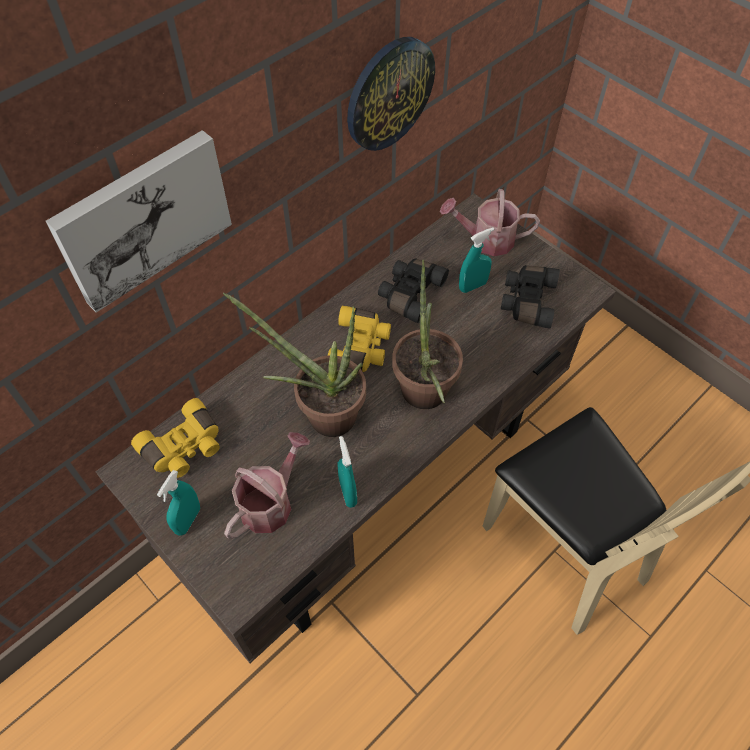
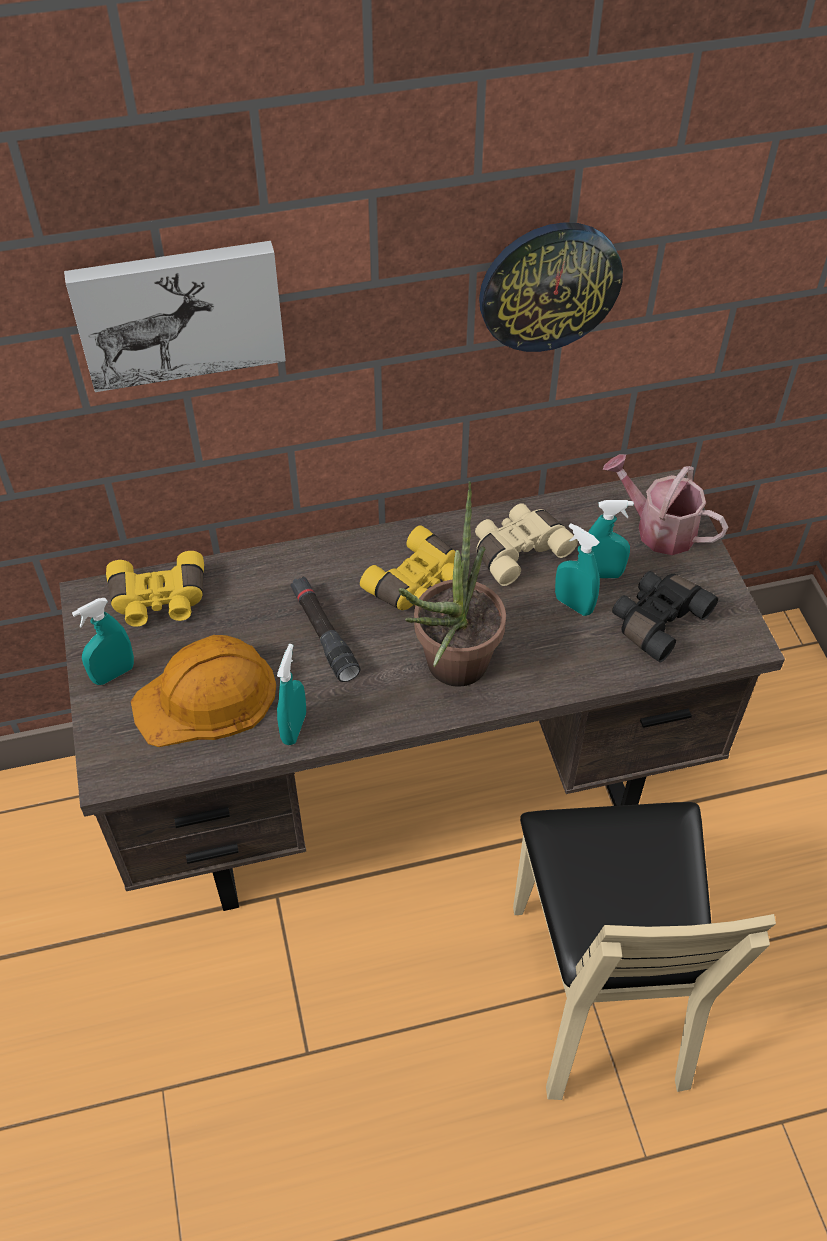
camera: 30 degrees right, 5 degrees down
potted plant [223,292,366,437] -> black flashlight [291,577,361,682]
watering can [224,432,310,539] -> orange hard hat [131,635,276,747]
black binoculars [378,259,449,323] -> beige binoculars [475,503,578,586]
none -> turquoise spray bottle [555,523,600,616]

